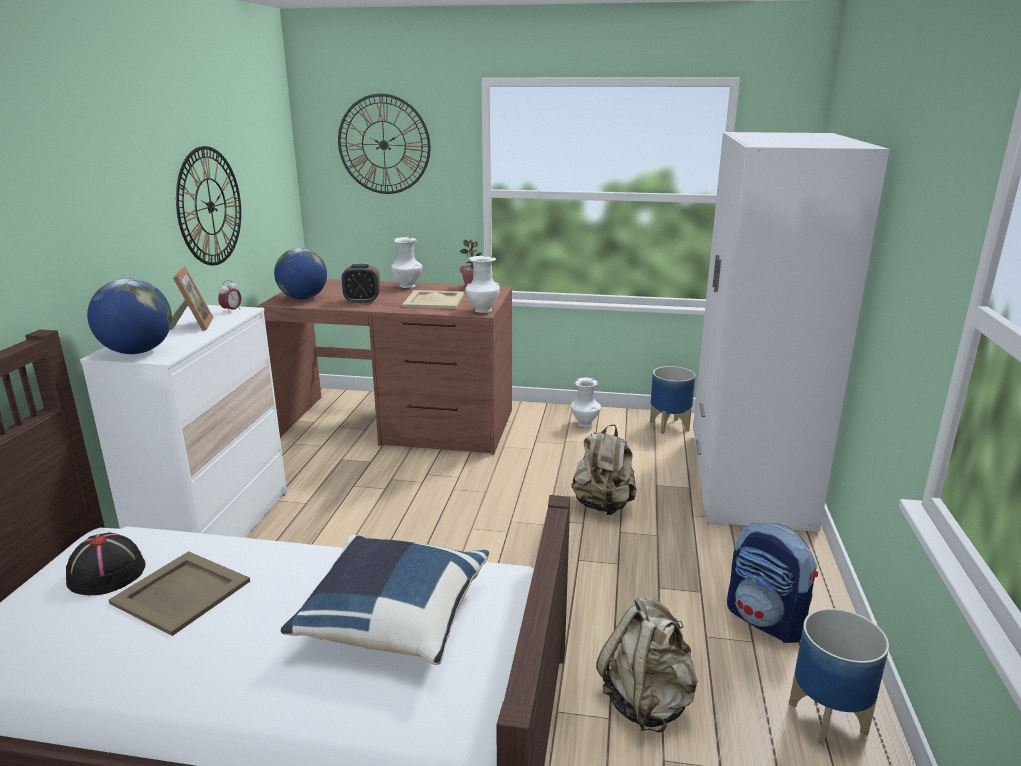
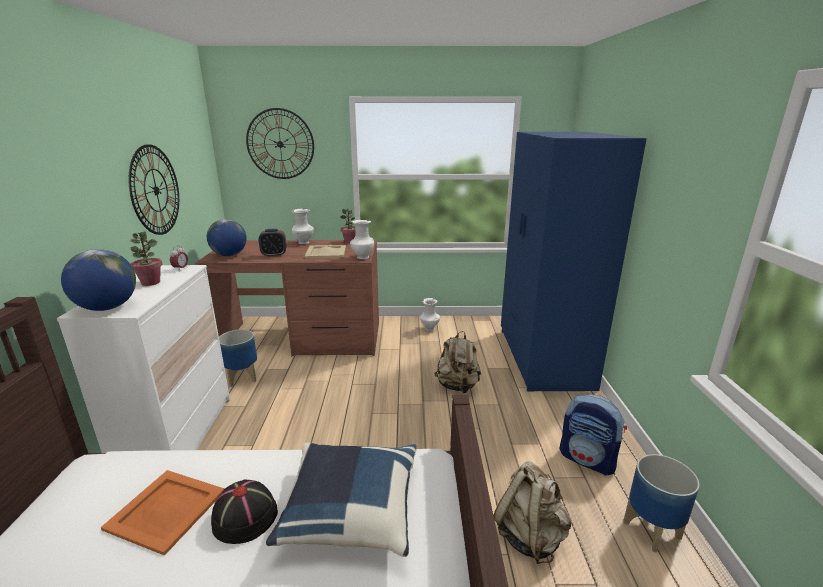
camera: 10 degrees left, 0 degrees up
black hat [66,533,146,595] -> black hat moved to [211,480,278,544]
beige tray [109,551,250,636] -> orange tray [101,470,224,556]
picture frame [170,267,214,331] -> potted plant [129,231,162,286]
planter [650,366,695,434] -> planter moved to [219,329,257,387]
white wardrobe [693,132,890,532] -> blue wardrobe [501,132,647,391]

